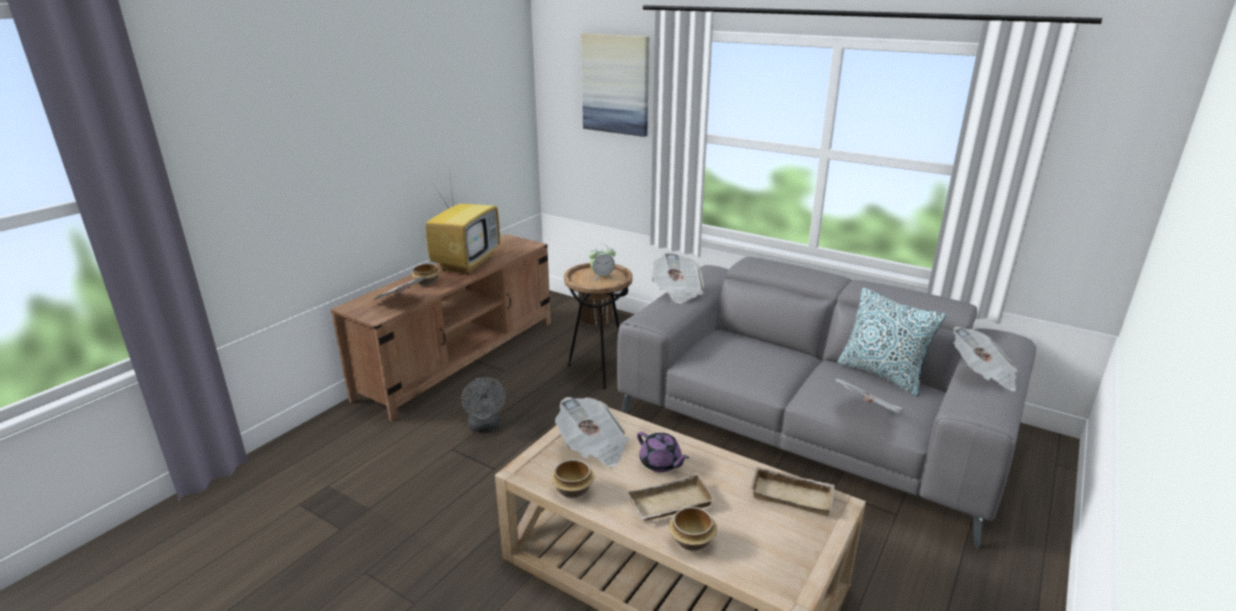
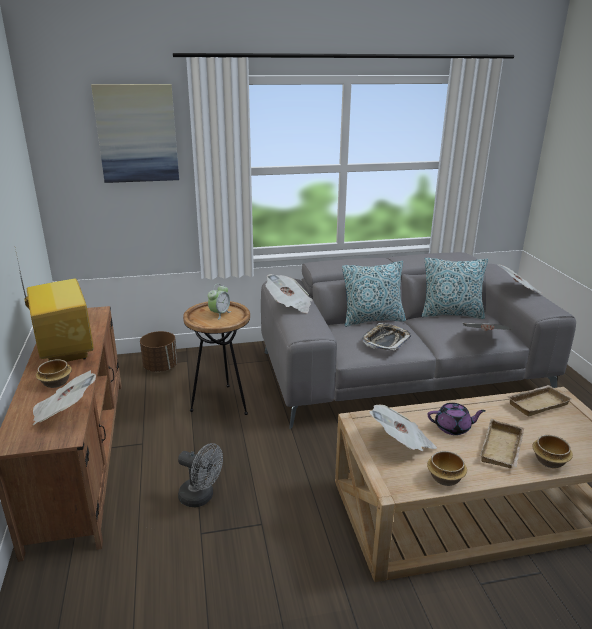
camera: 45 degrees left, 0 degrees up
none -> pillow [342,261,406,327]
none -> tray [362,323,411,351]

